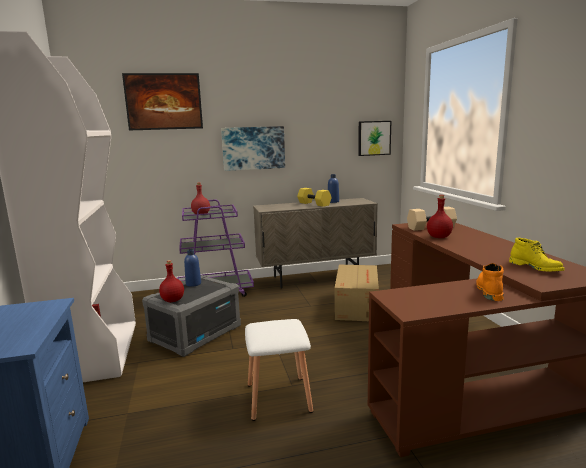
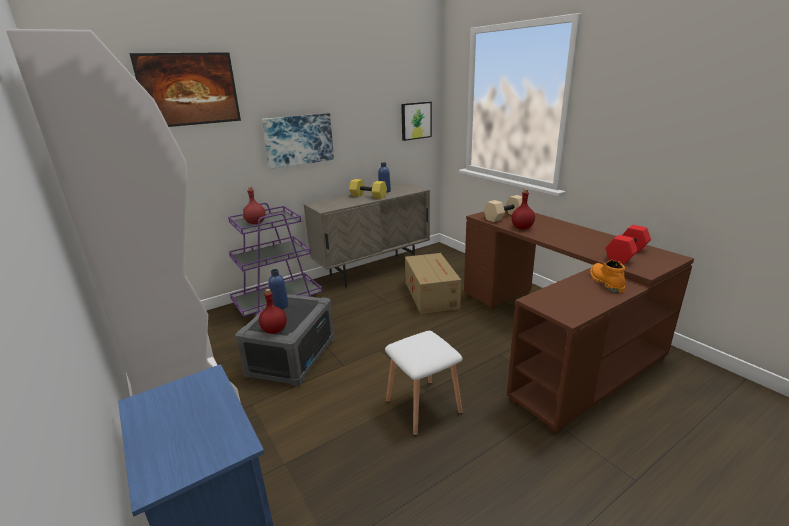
camera: 20 degrees left, 10 degrees up
yellow boot [509,238,565,271] -> red dumbbell [605,225,651,264]

